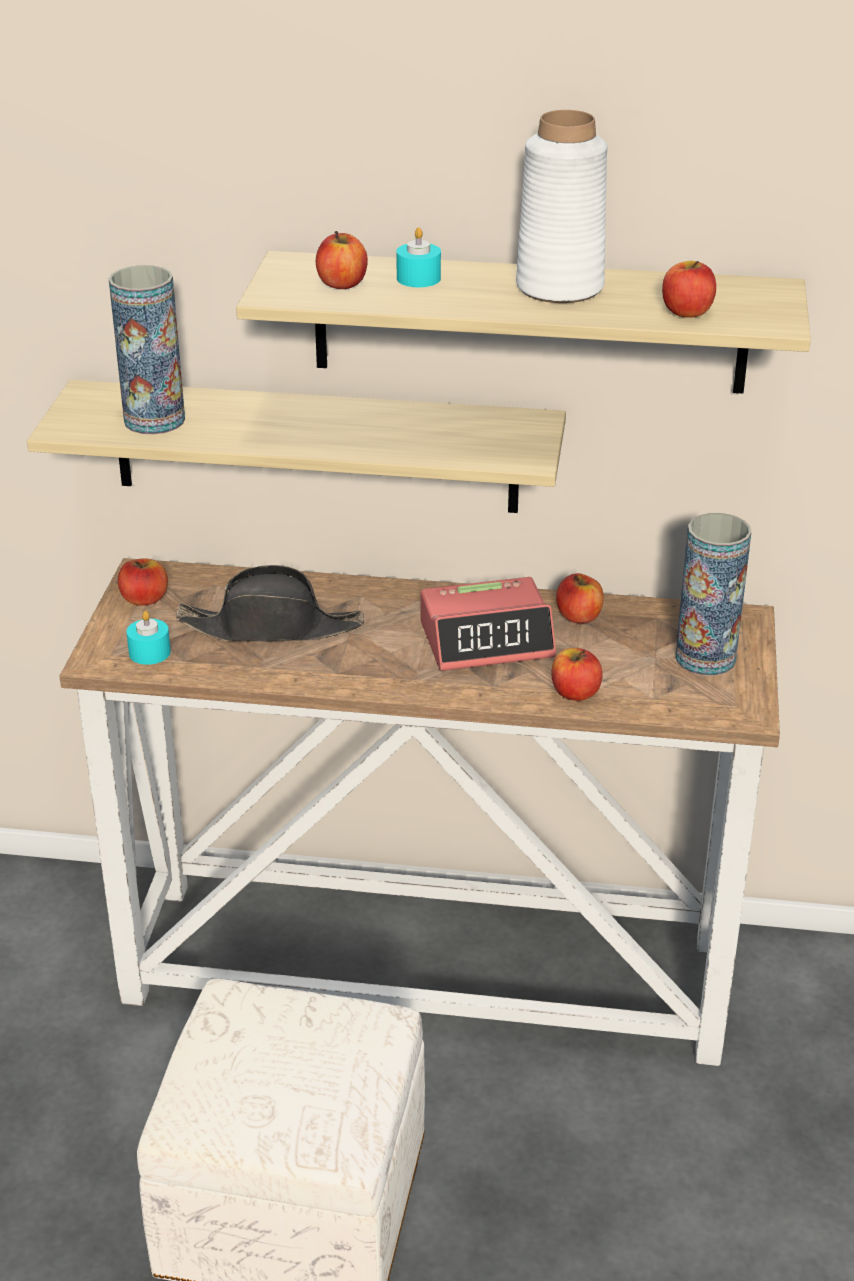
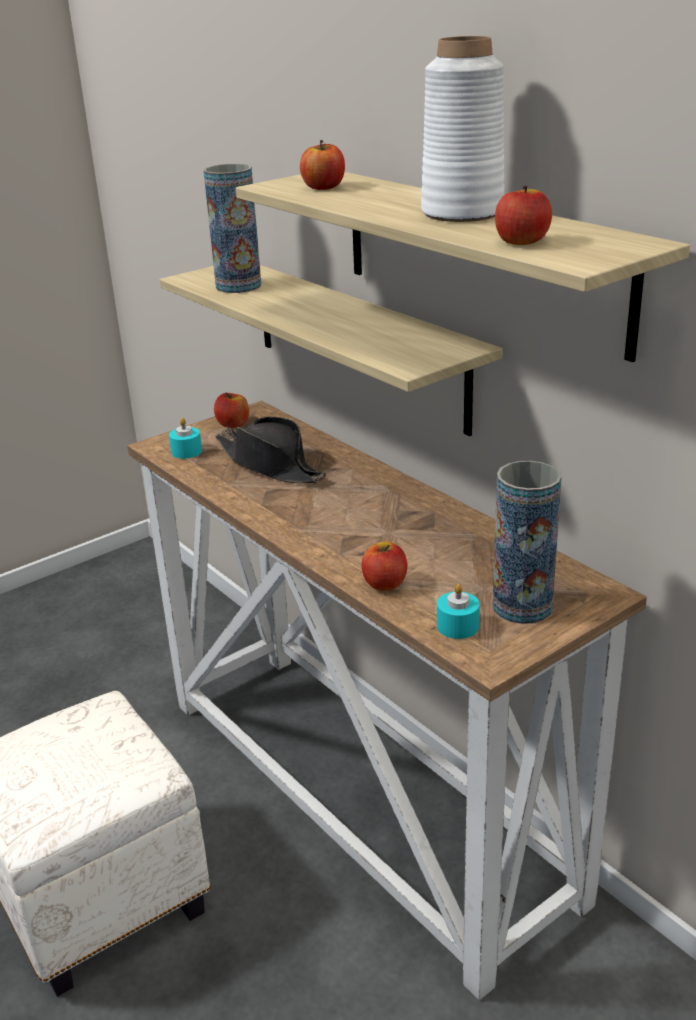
camera: 45 degrees right, 5 degrees down
turquoise candle [396,227,441,287] -> turquoise candle moved to [437,584,480,639]
alarm clock [421,577,556,671] -> none
apple [556,573,603,623] -> none

